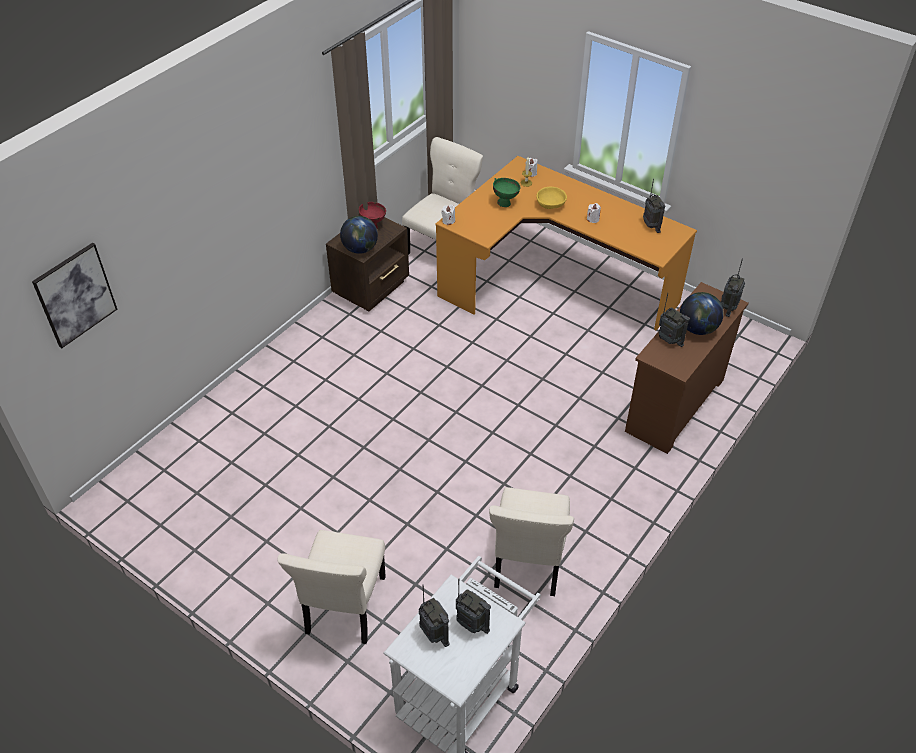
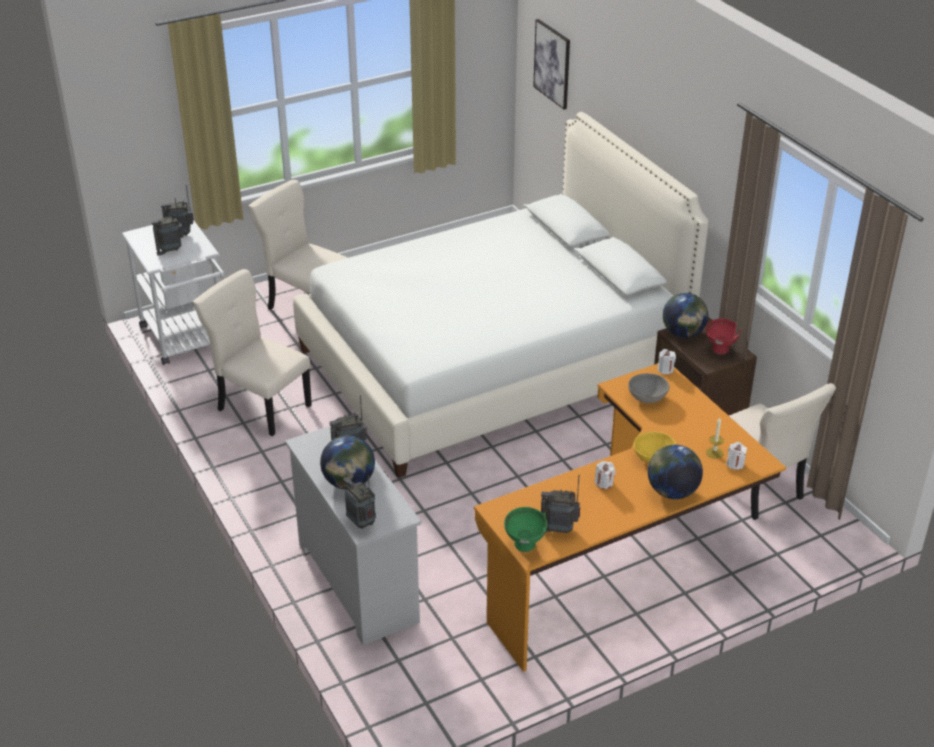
camera: 115 degrees right, 10 degrees down
green bowl [493,178,520,207] -> green bowl moved to [504,507,548,552]
brown dresser [625,282,748,454] -> white dresser [285,426,421,645]
none -> white bed [293,112,709,478]
none -> grey bowl [628,373,670,403]
none -> globe [648,445,703,499]

